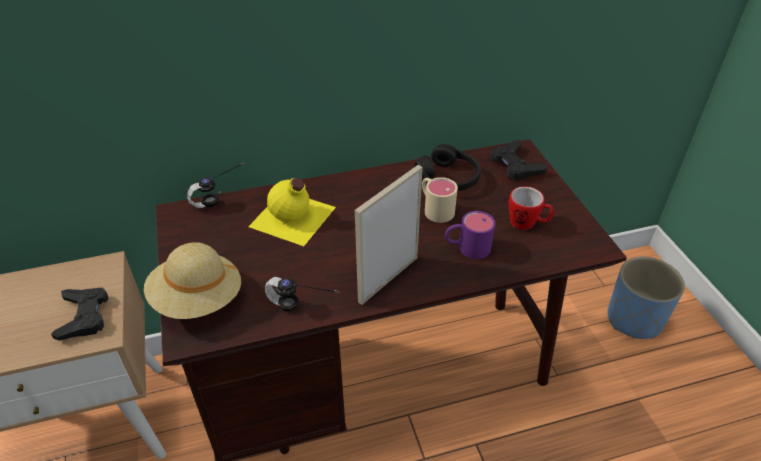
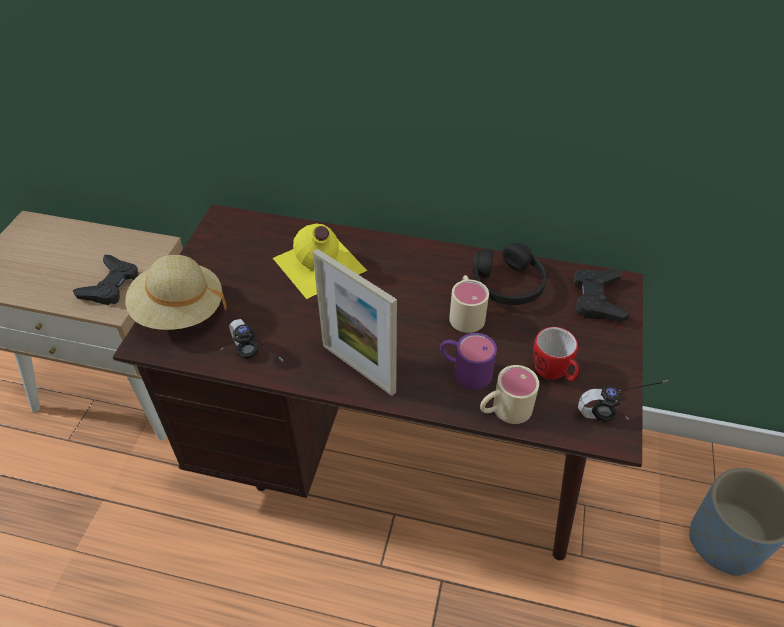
camera: 30 degrees right, 5 degrees up
headphones [187,162,245,208] -> headphones moved to [578,380,669,422]
picture frame [355,165,423,305] -> picture frame turned 120 degrees counterclockwise [312,249,397,396]
none -> beige mug [480,365,539,424]

